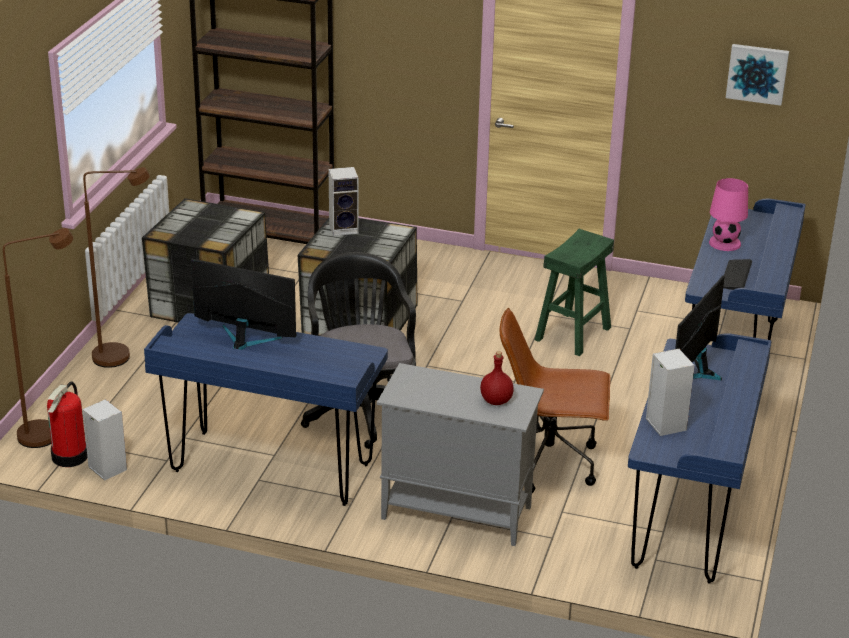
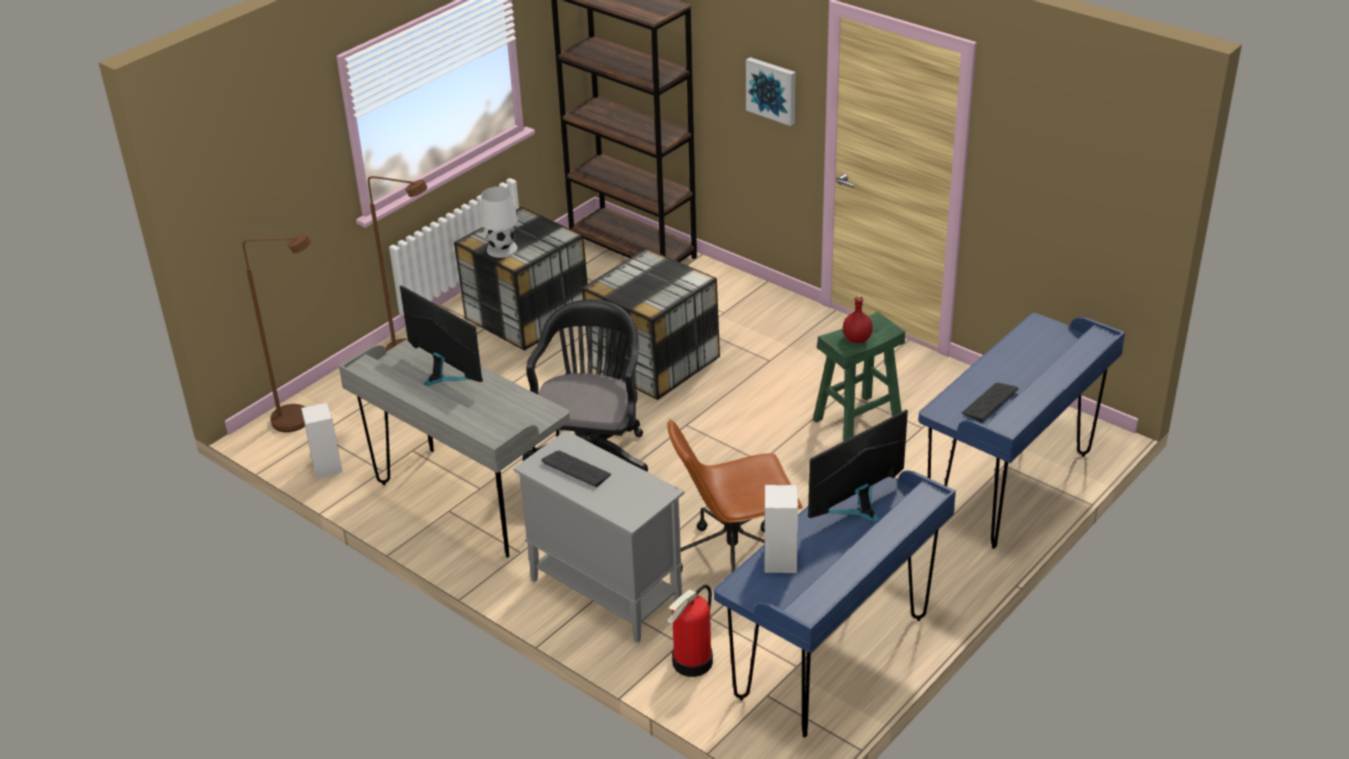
camera: 25 degrees right, 5 degrees up
fire extinguisher [47,382,87,467] -> fire extinguisher moved to [667,585,713,677]
blue desk [144,313,388,506] -> grey desk [339,339,570,558]
speaker [329,167,359,236] -> none
red bottle [480,351,514,405] -> red bottle moved to [843,294,873,343]
brown office chair [500,308,611,493] -> brown office chair turned 45 degrees counterclockwise [667,419,803,573]
pink table lamp [709,178,748,251] -> none
picture [726,44,789,106] -> picture moved to [746,57,796,126]
none -> white table lamp [481,187,518,258]
none -> keyboard [541,451,611,487]

